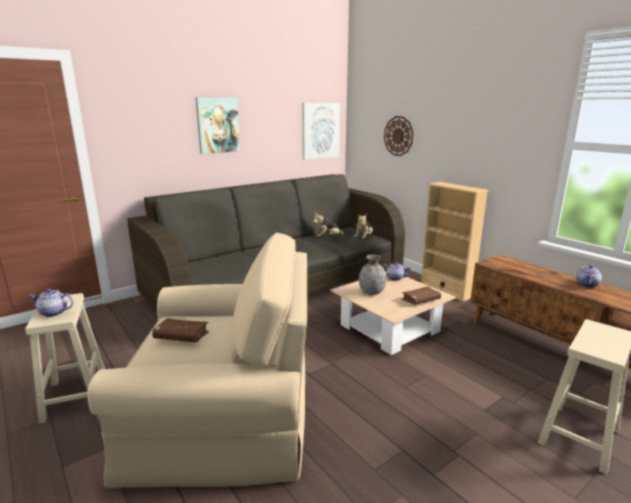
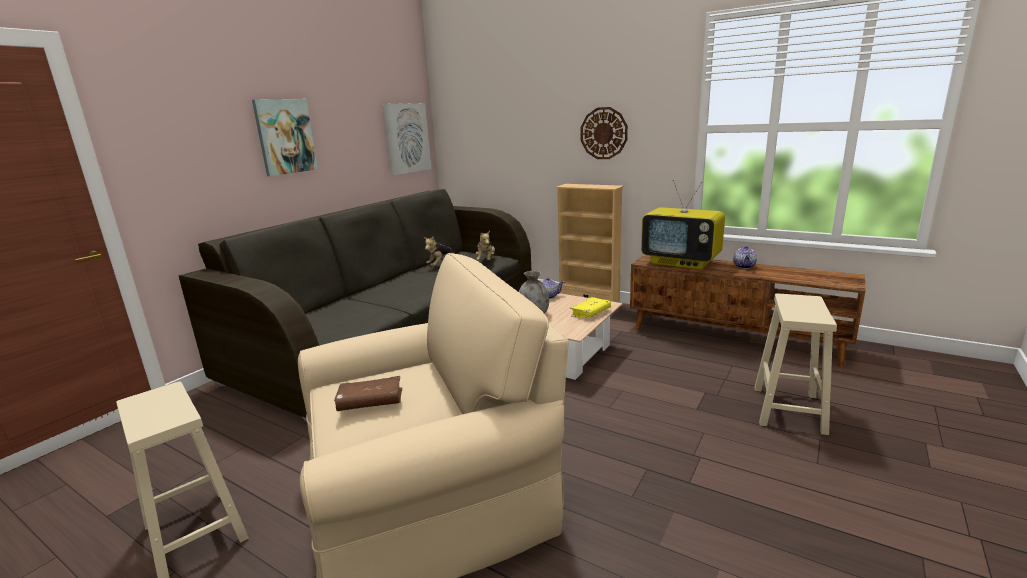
camera: 20 degrees left, 0 degrees up
teapot [28,289,74,317] -> none
wall clock [384,116,414,156] -> wall clock moved to [581,107,628,159]
brown book [402,286,441,305] -> yellow book [570,297,611,318]
none -> television [641,179,725,270]

